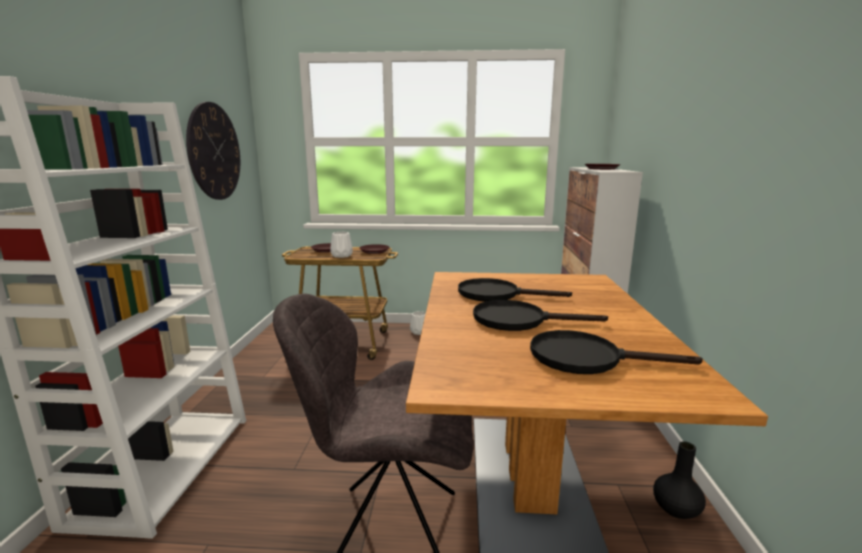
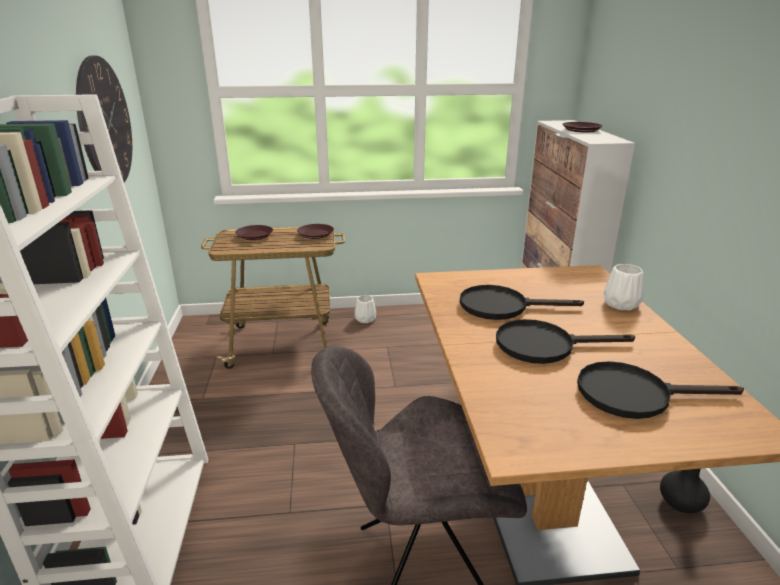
camera: 10 degrees left, 10 degrees up
white vase [330,232,353,258] -> white vase moved to [603,264,644,310]

